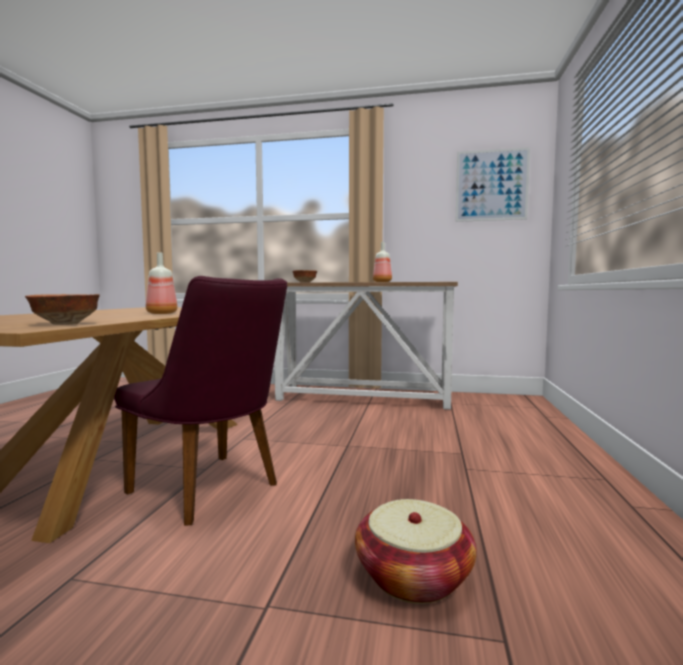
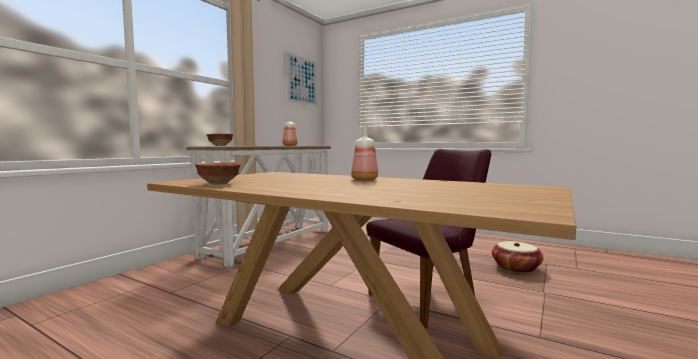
camera: 70 degrees left, 0 degrees up
bowl [25,294,100,325] -> bowl moved to [195,162,241,185]

